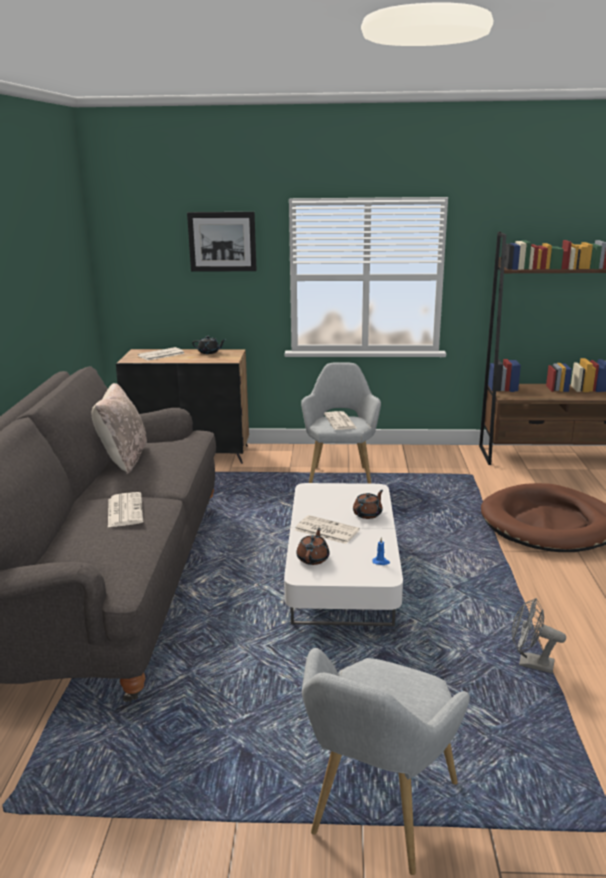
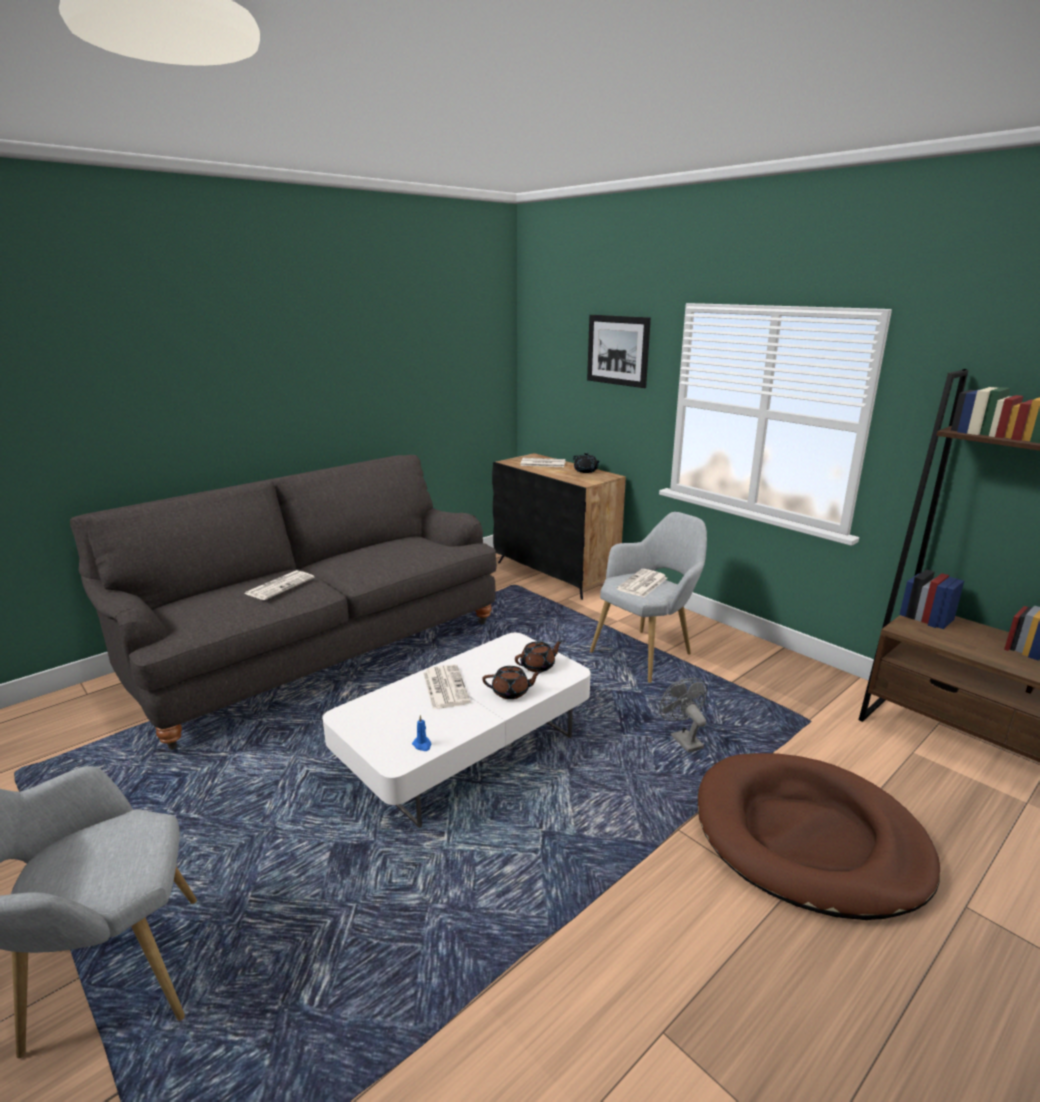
camera: 45 degrees right, 0 degrees up
beige pillow [92,383,147,474] -> none
brown teapot [296,528,330,565] -> brown teapot moved to [515,640,563,672]
grey fan [512,598,566,673] -> grey fan moved to [659,678,707,753]

